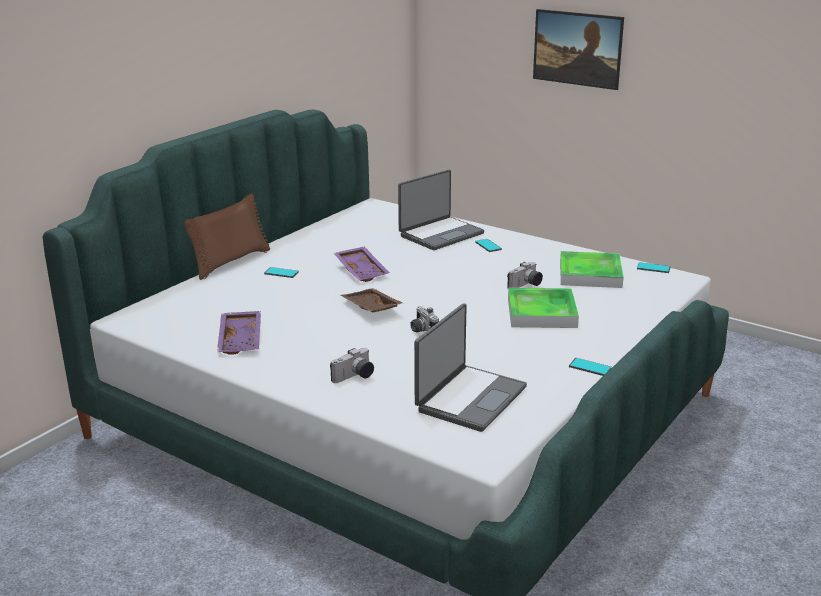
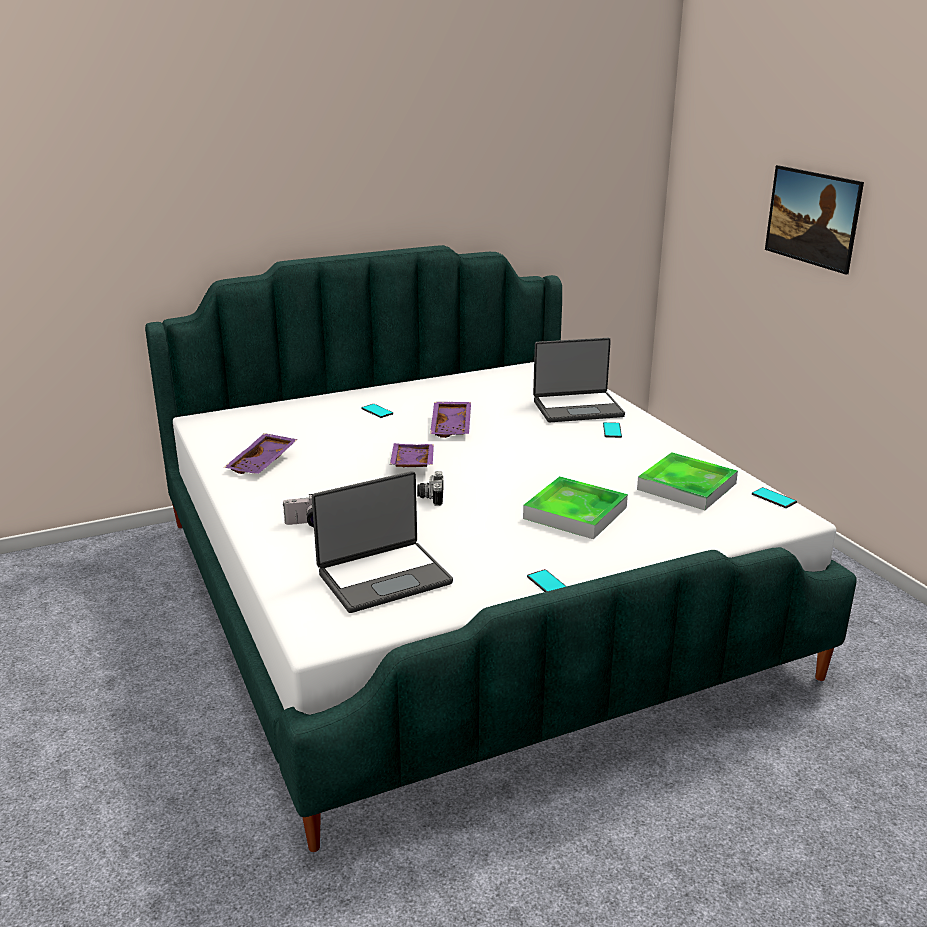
camera: 30 degrees right, 0 degrees up
brown pillow [185,194,270,280] -> none
brown tray [341,288,403,313] -> purple tray [390,443,434,467]
camera [507,262,543,288] -> none

